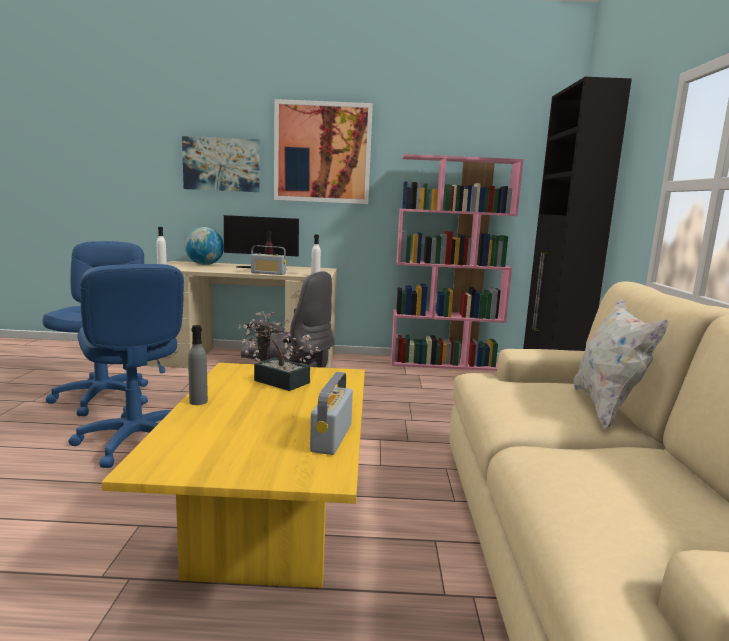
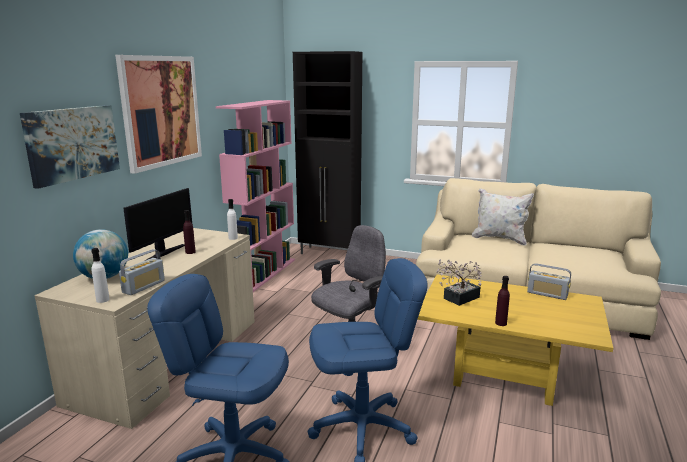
camera: 70 degrees left, 5 degrees up
grey bottle [188,325,208,405] -> purple bottle [495,276,510,326]
radio [251,246,286,275] -> radio moved to [119,249,165,295]

